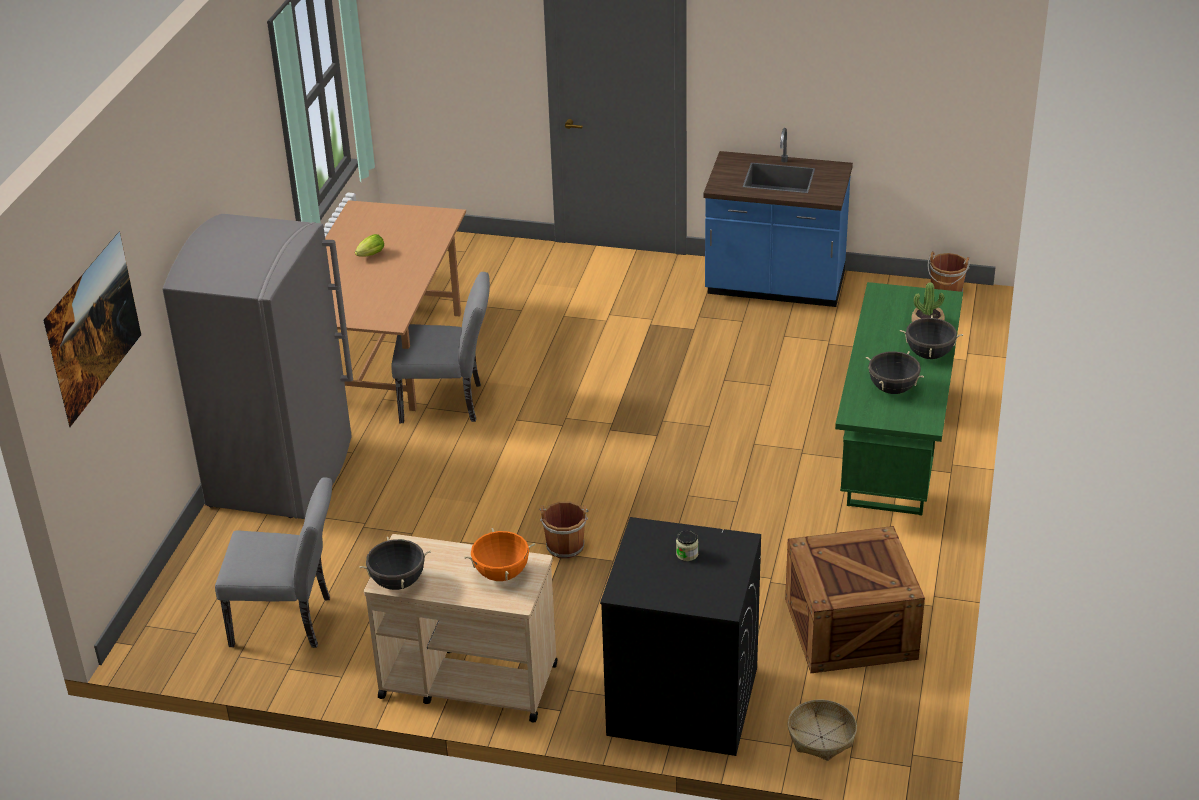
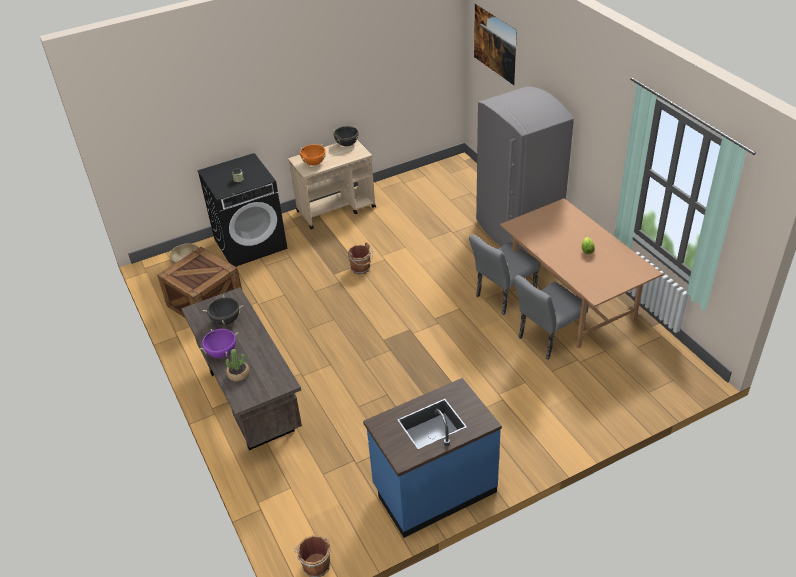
camera: 140 degrees right, 5 degrees up
grey chair [215,477,332,648] -> grey chair moved to [514,275,589,360]
green desk [835,282,963,515] -> brown desk [181,287,302,450]
black cooking pot [900,315,963,359] -> purple cooking pot [200,329,238,358]

